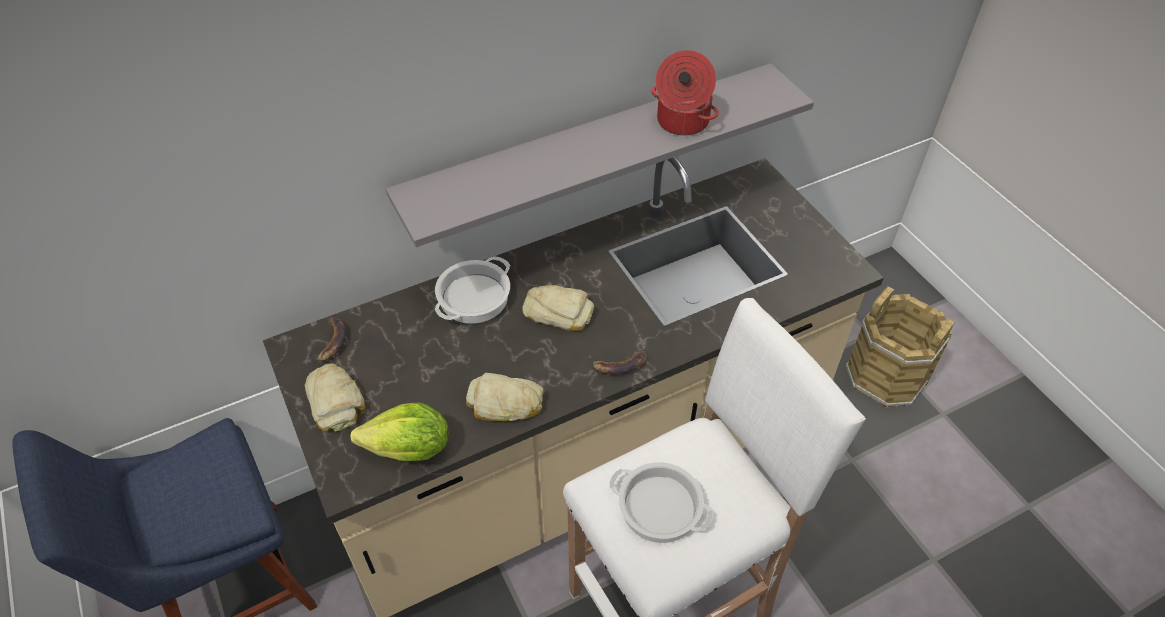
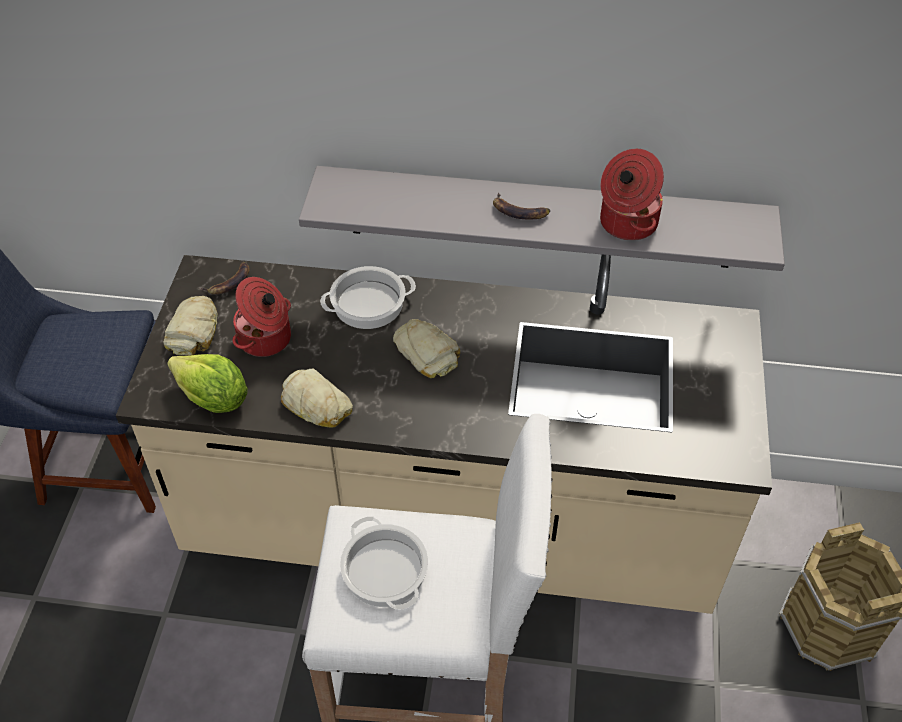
camera: 35 degrees right, 0 degrees up
banana [588,350,646,374] -> banana moved to [493,192,550,220]
none -> cooking pot [232,277,291,357]

